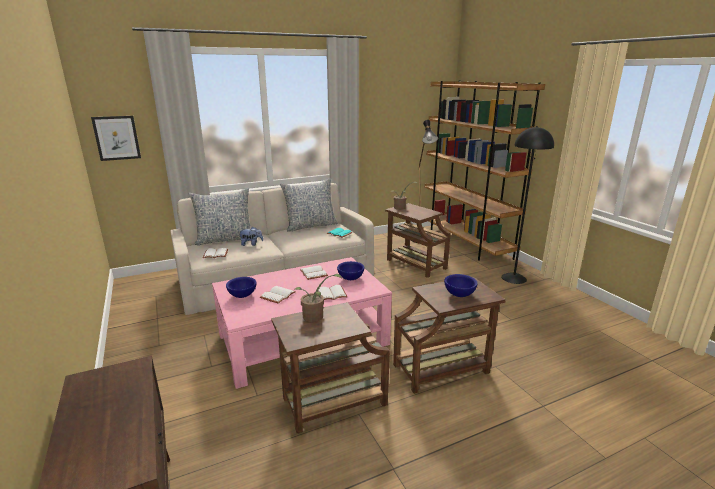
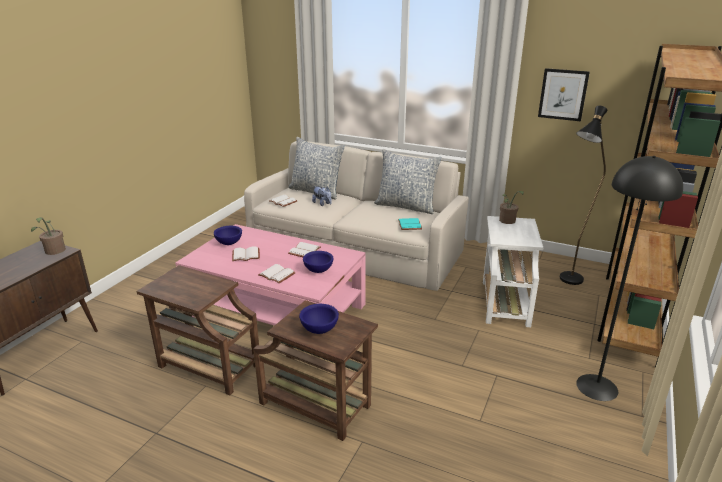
camera: 50 degrees right, 5 degrees up
picture [91,116,141,161] -> picture moved to [538,68,590,121]
potted plant [294,274,342,322] -> potted plant moved to [31,218,66,255]
brown side table [385,203,451,278] -> white side table [483,216,543,327]

